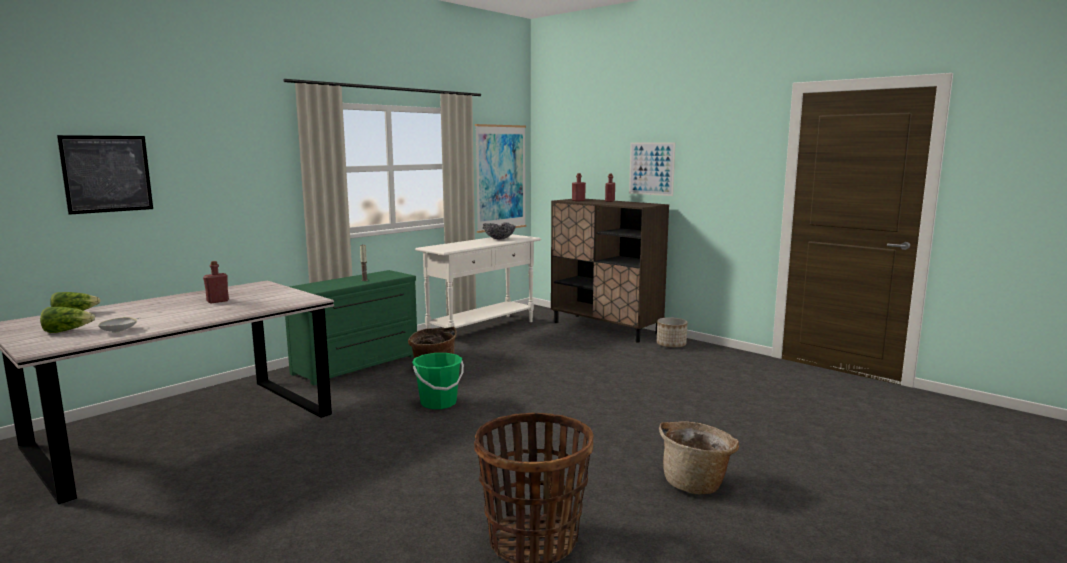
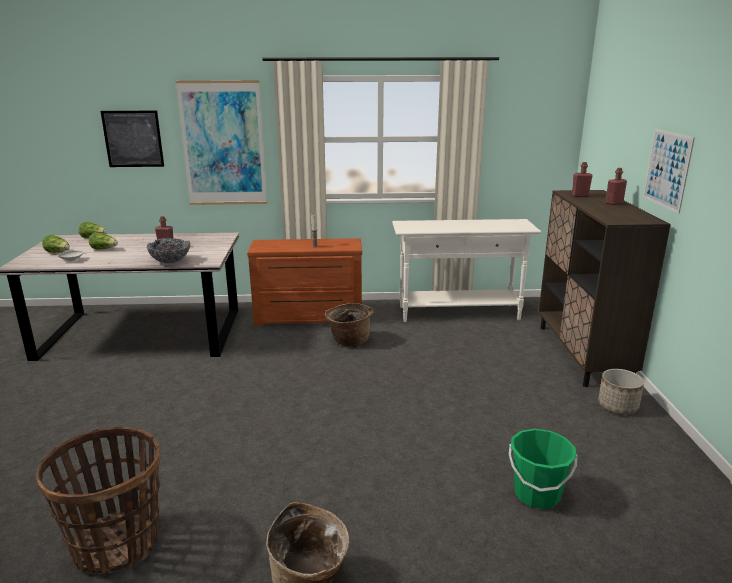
camera: 45 degrees right, 10 degrees up
green dresser [285,270,417,386] -> brown dresser [247,238,362,326]
green bucket [412,353,464,409] -> green bucket moved to [509,429,577,509]
picture [475,124,526,233] -> picture moved to [176,80,267,205]
bowl [483,222,516,240] -> bowl moved to [146,238,190,263]
none -> lettuce [89,232,118,250]

